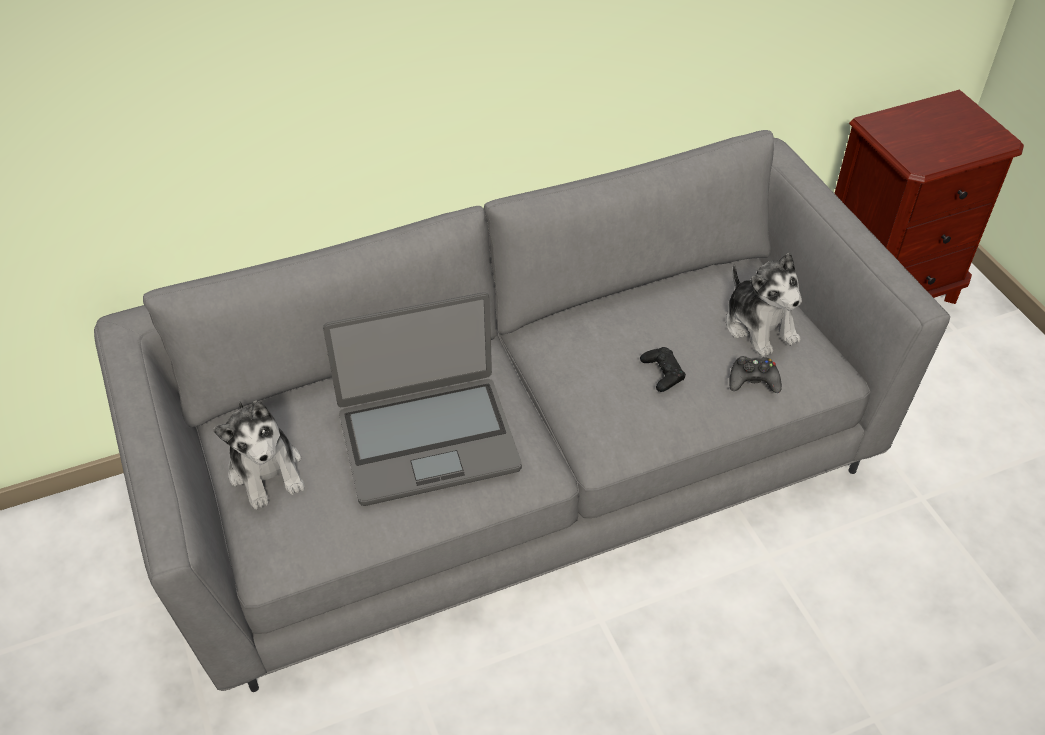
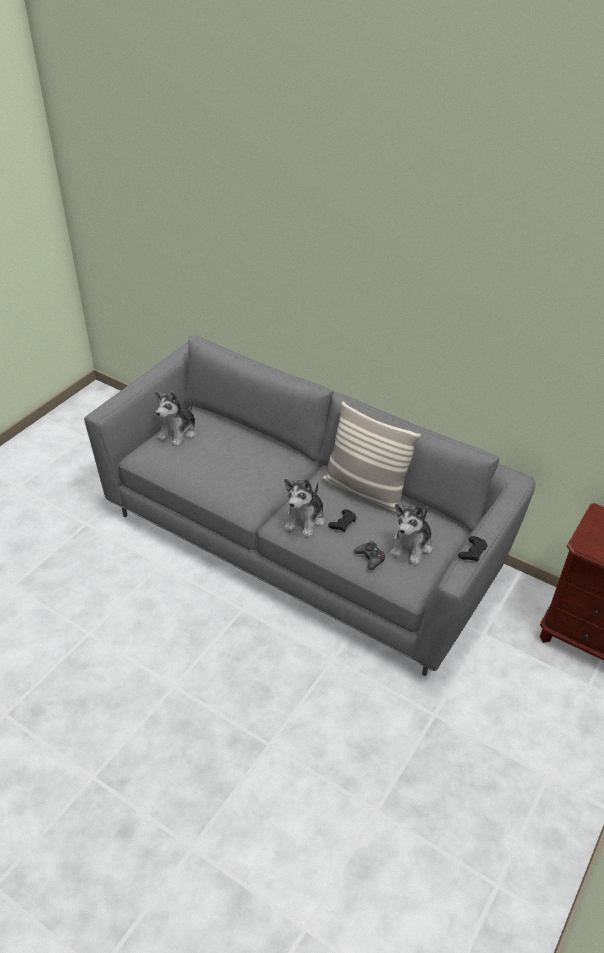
camera: 55 degrees right, 5 degrees down
laptop [323,292,522,506] -> none
none -> plush toy [284,479,325,538]
none -> pillow [322,402,421,513]
none -> black game controller [458,536,488,562]

